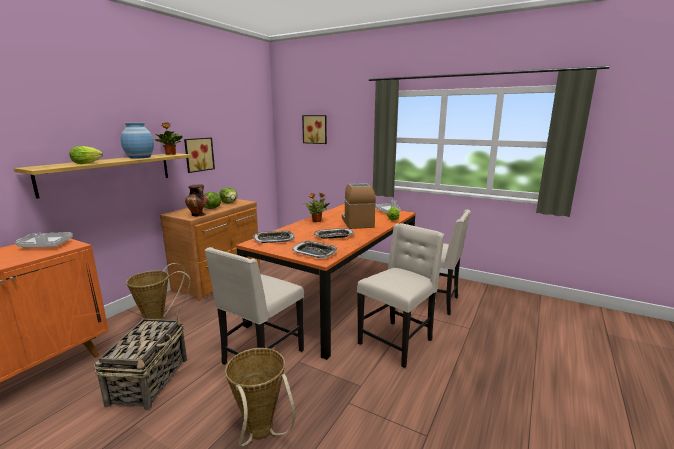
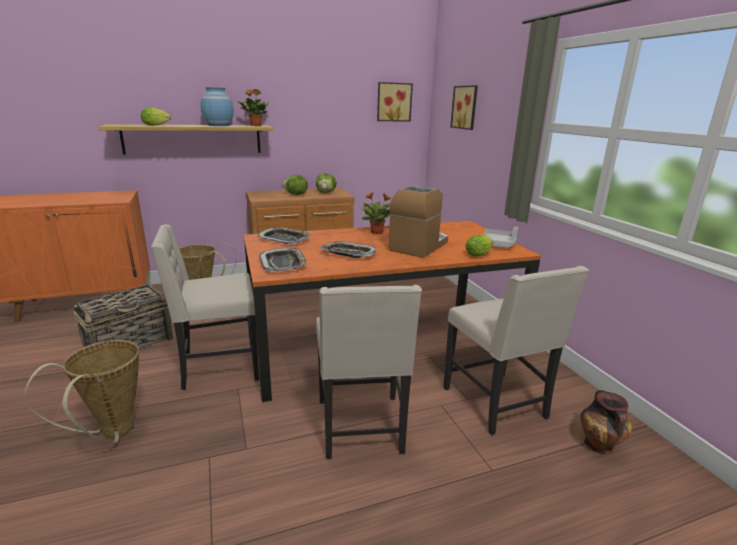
camera: 40 degrees right, 5 degrees up
grey tray [15,232,73,248] -> none
picture [184,138,215,173] -> picture moved to [377,82,413,122]
vase [185,184,209,216] -> vase moved to [581,390,632,454]
beige chair [357,223,445,368] -> beige chair turned 90 degrees clockwise [316,285,422,459]

